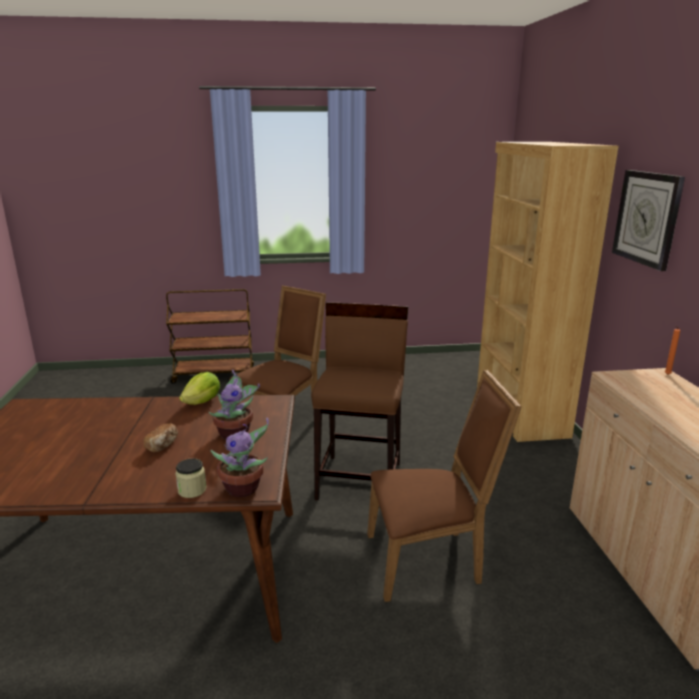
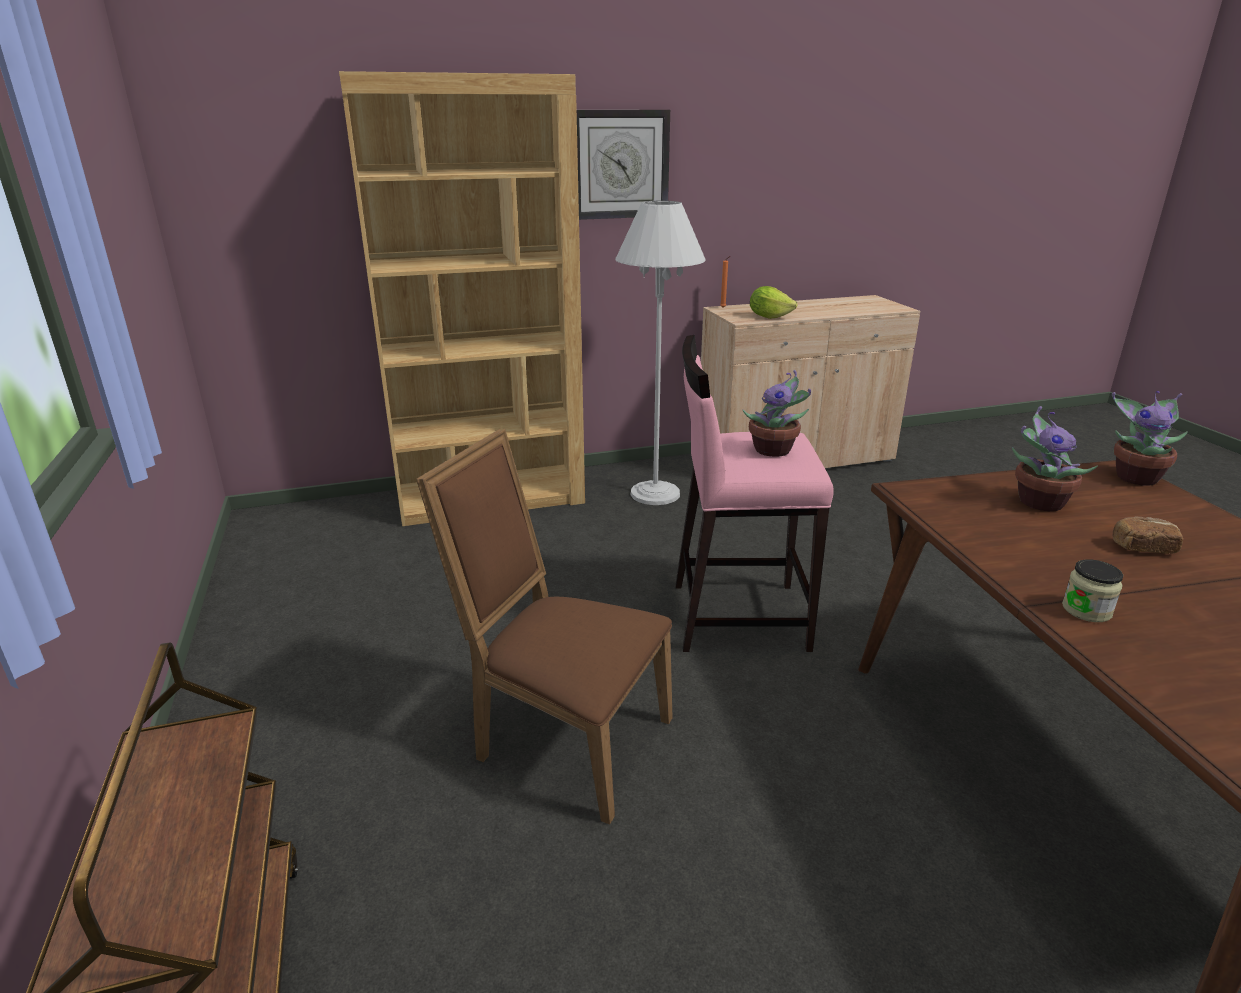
camera: 100 degrees left, 5 degrees up
jar [176,458,206,498] -> jar moved to [1062,560,1123,622]
lettuce [179,372,220,405] -> lettuce moved to [750,286,797,319]
brown stool [311,302,408,501] -> pink stool [675,335,834,652]
brown chair [367,369,522,602] -> none
none -> white floor lamp [615,201,705,505]
none -> potted plant [742,370,811,457]

